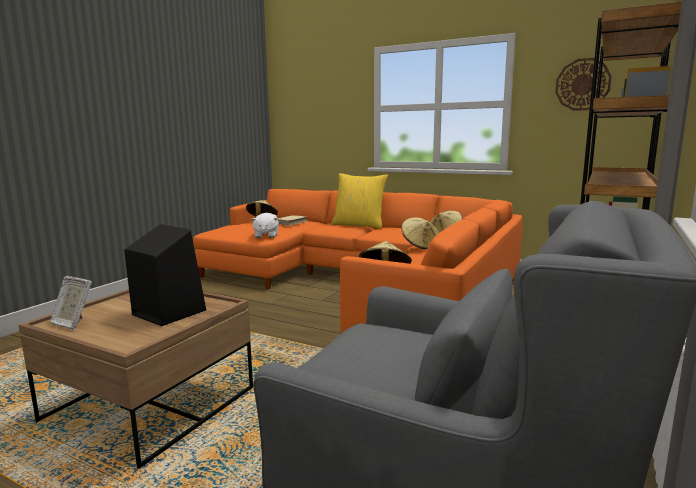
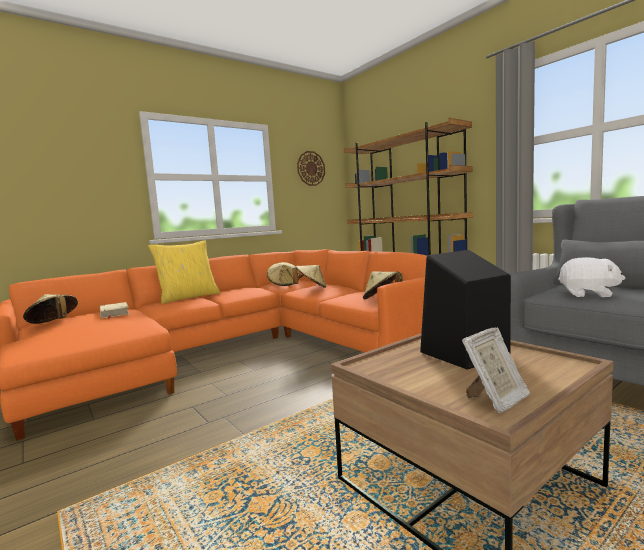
camera: 65 degrees left, 5 degrees down
white plush toy [251,213,279,238] -> white plush toy moved to [558,257,625,297]

